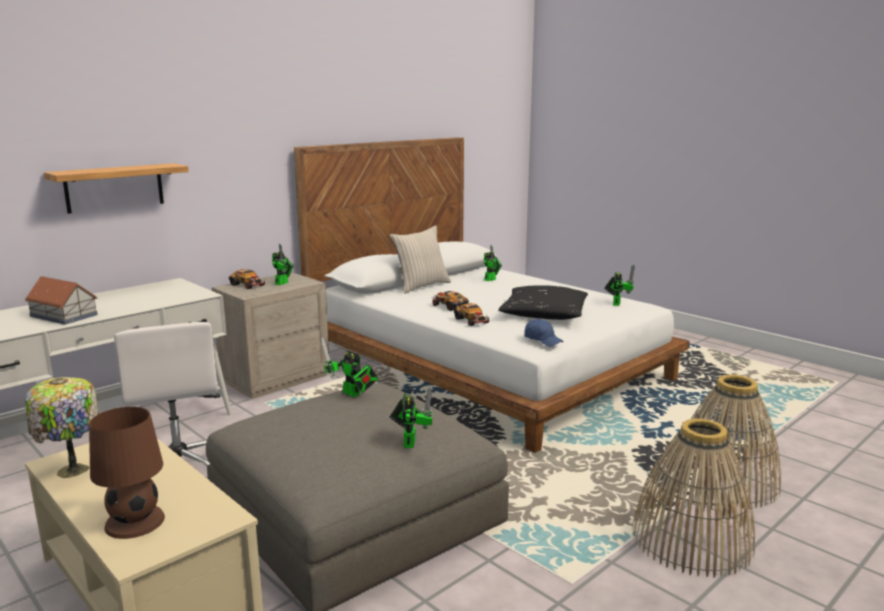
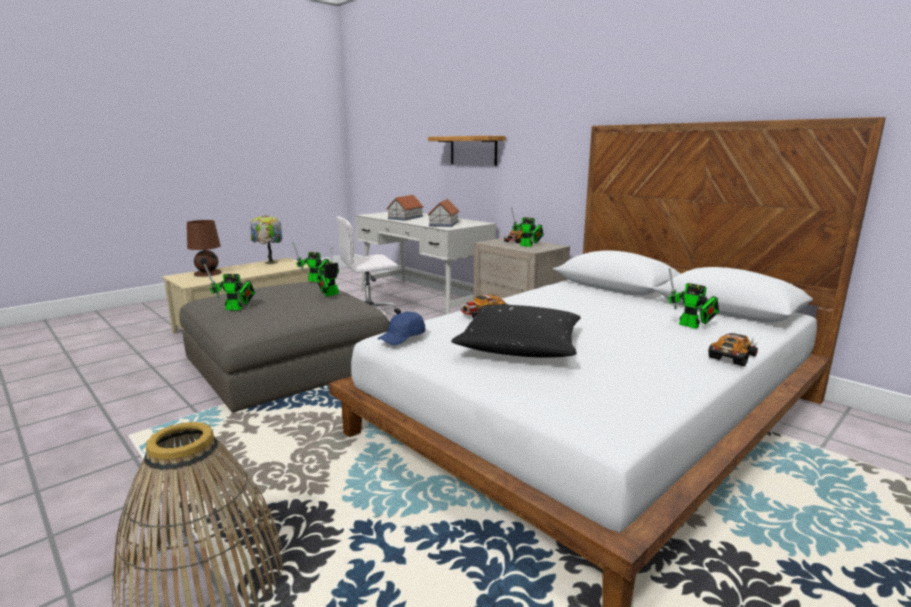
camera: 90 degrees right, 0 degrees up
beige pillow [390,225,451,294] -> none
toy car [431,291,469,311] -> toy car moved to [708,333,759,366]
toy robot [604,265,635,306] -> toy robot moved to [293,243,330,282]
basket [632,419,755,577] -> none
none -> toy house [428,199,459,227]

